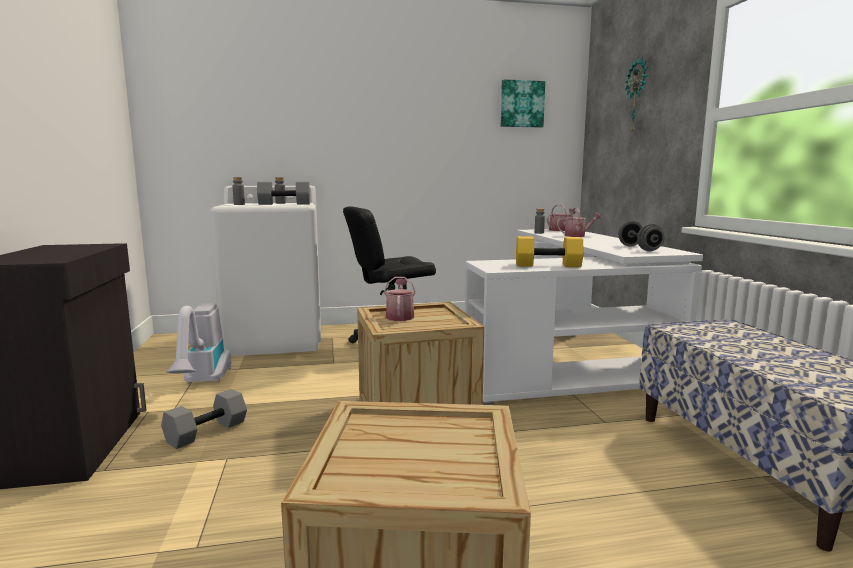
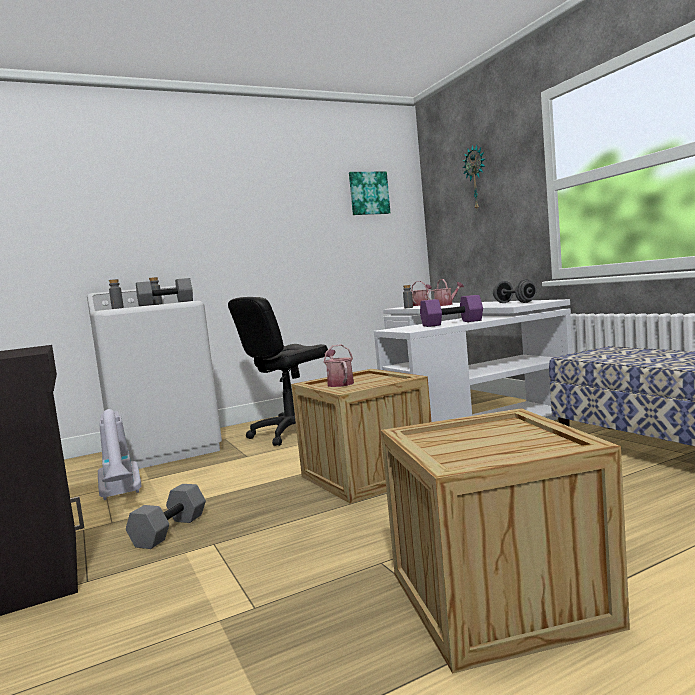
camera: 15 degrees left, 5 degrees down
yellow dumbbell [516,236,584,267] -> purple dumbbell [420,295,483,327]

